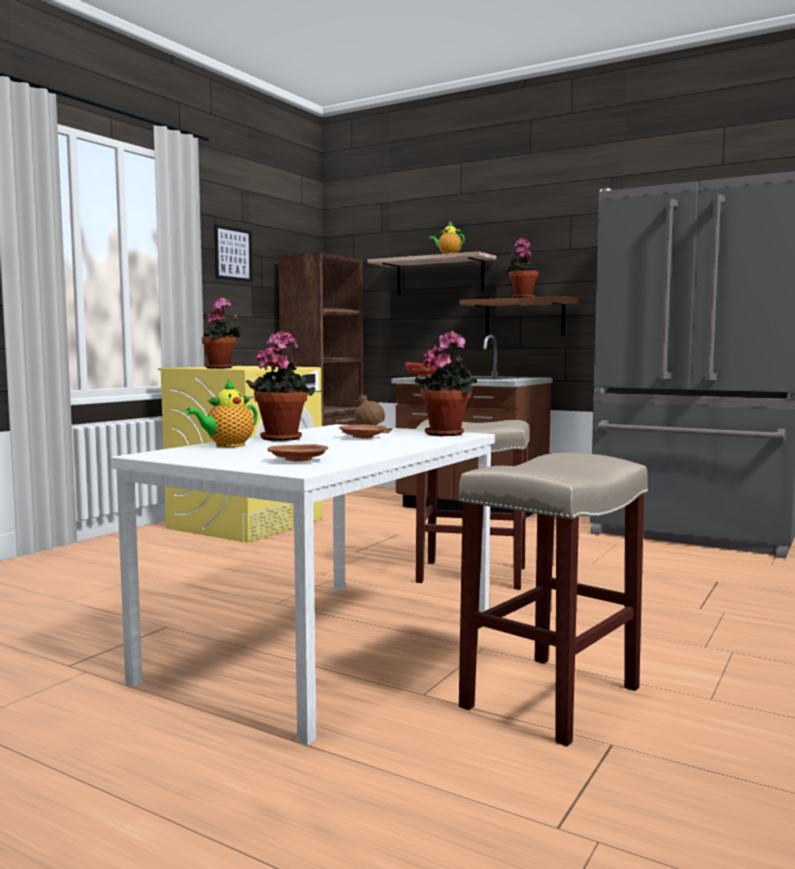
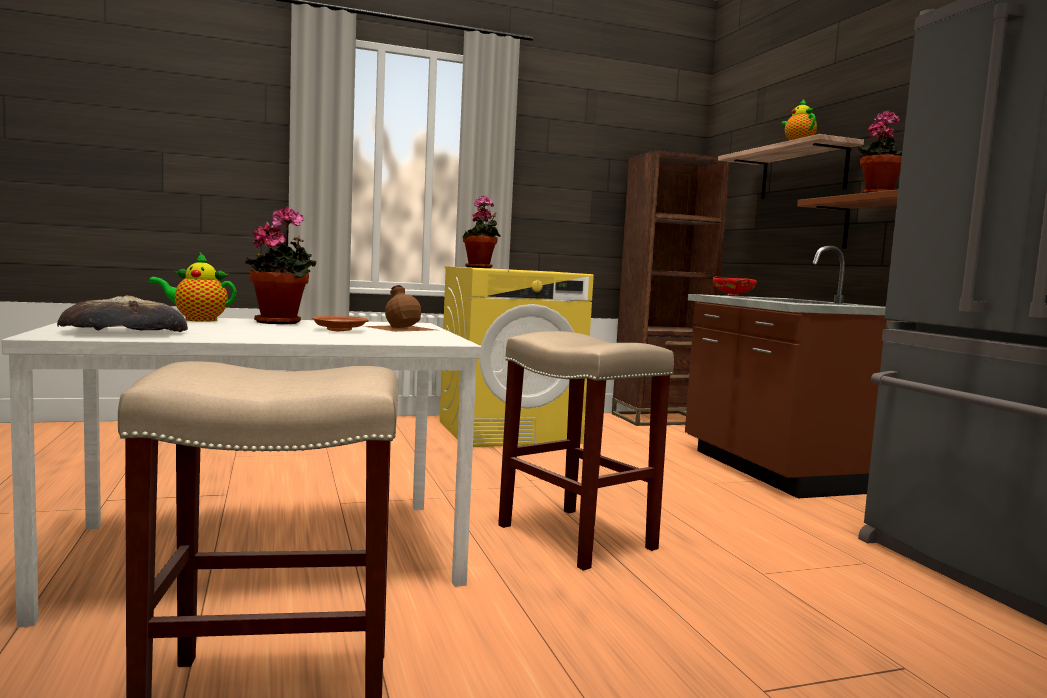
camera: 40 degrees right, 0 degrees up
picture [214,224,253,282] -> none
brown plate [267,444,328,462] -> bread [57,295,188,332]
potted plant [414,331,477,436] -> none

